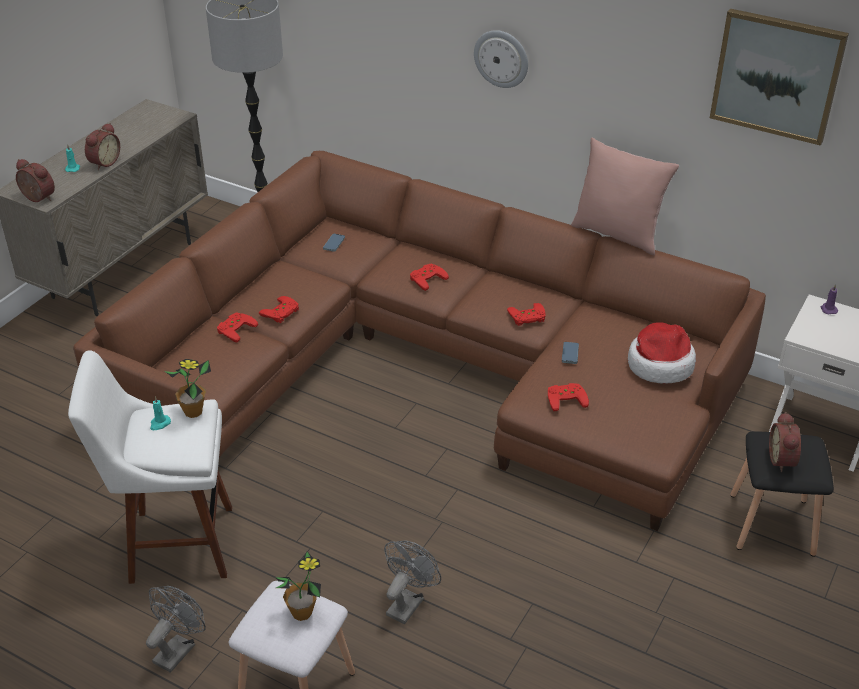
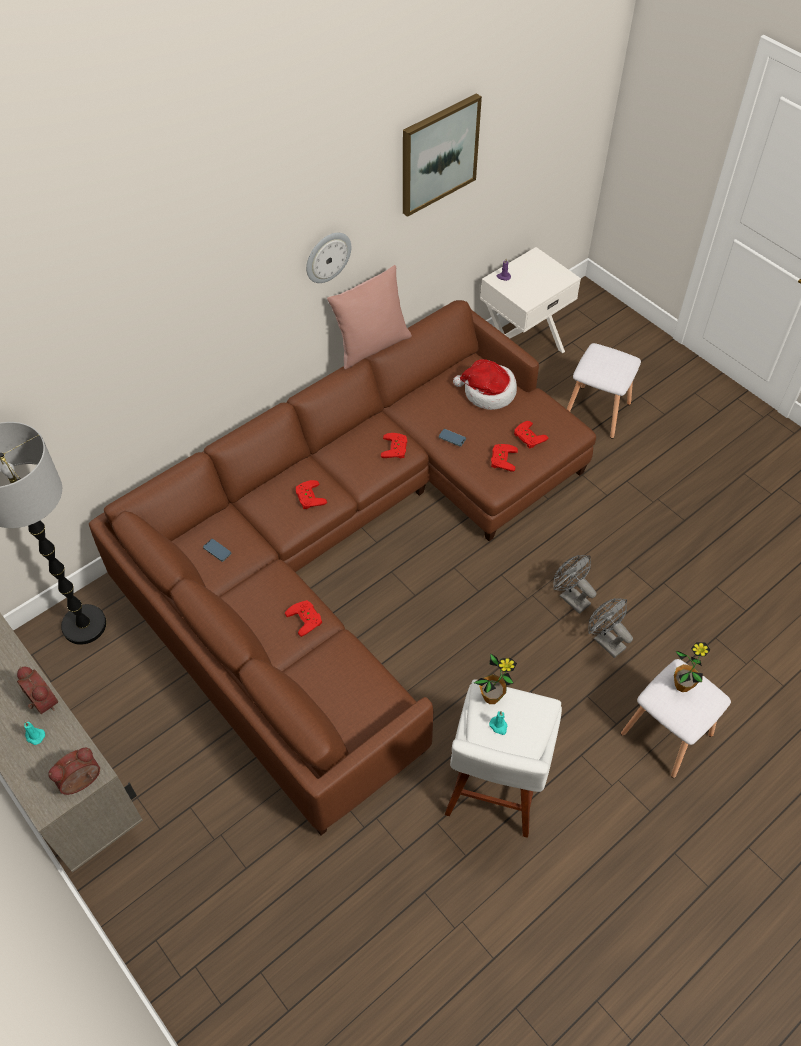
camera: 70 degrees left, 15 degrees up
grey fan [146,586,206,673] -> grey fan moved to [553,555,596,614]
red game controller [217,312,258,342] -> red game controller moved to [514,421,548,449]
wall clock [474,30,528,88] -> wall clock moved to [306,233,351,283]
black stool [730,431,834,557] -> white stool [567,343,641,439]
alarm clock [769,412,801,472] -> none

